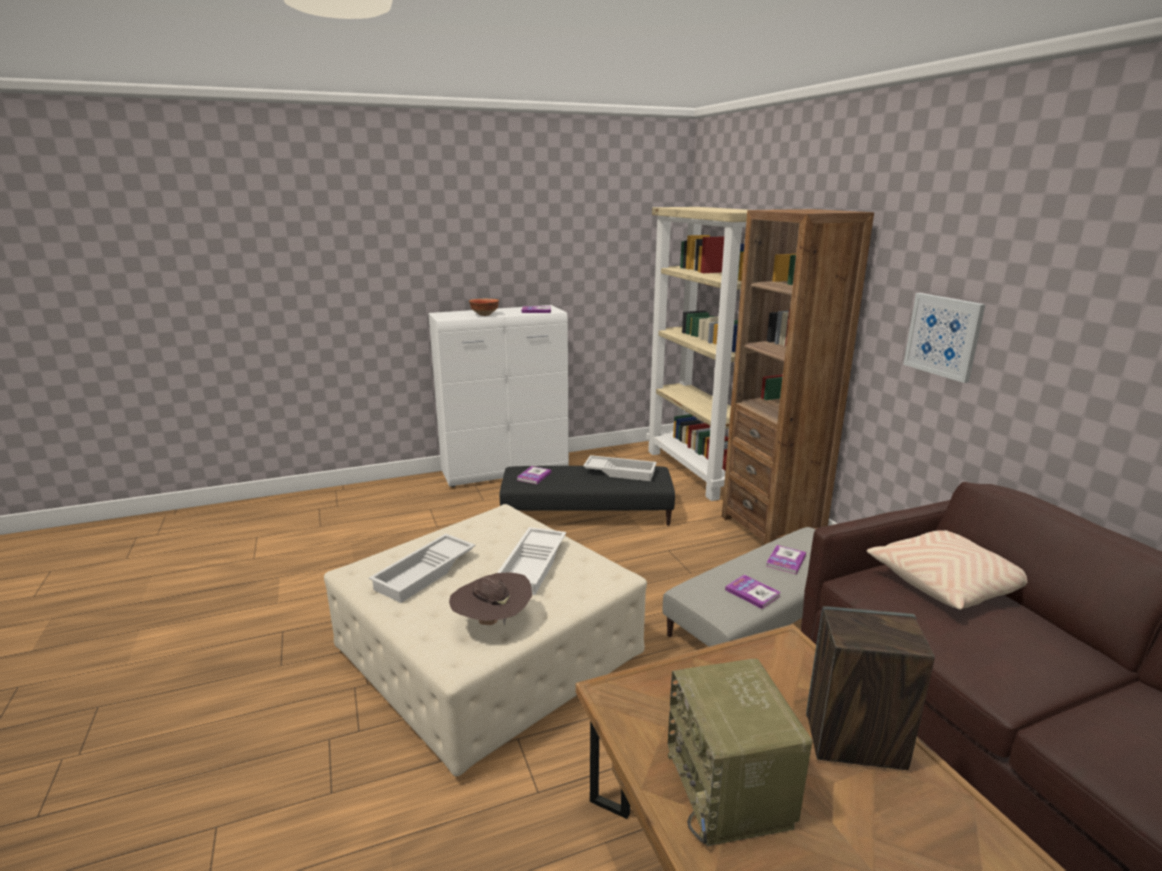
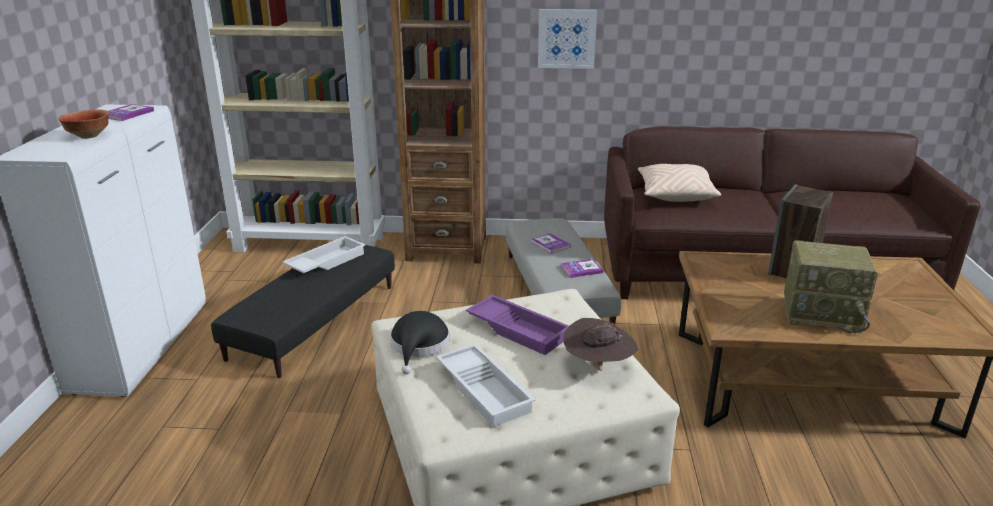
camera: 65 degrees left, 5 degrees up
white tray [497,527,566,595] -> purple tray [466,295,569,355]
book [517,466,552,484] -> none
none -> black hat [390,311,450,374]

